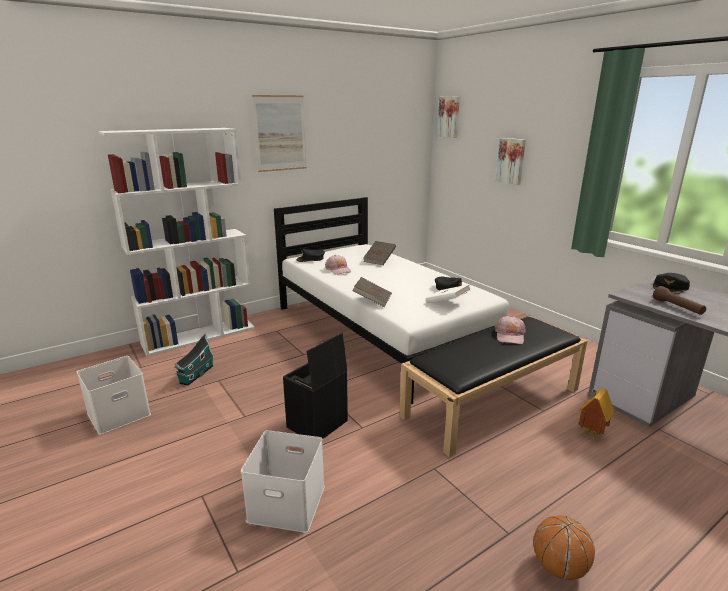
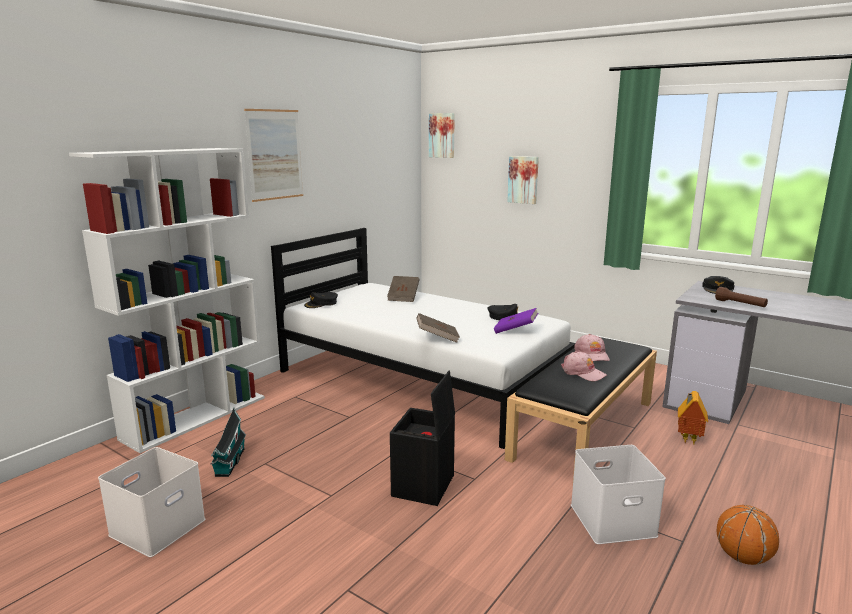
camera: 20 degrees left, 5 degrees down
white storage box [241,430,325,533] -> white storage box moved to [571,445,666,544]
pink cap [325,255,351,275] -> pink cap moved to [561,351,607,381]
white book [426,284,471,303] -> purple book [494,308,538,334]

